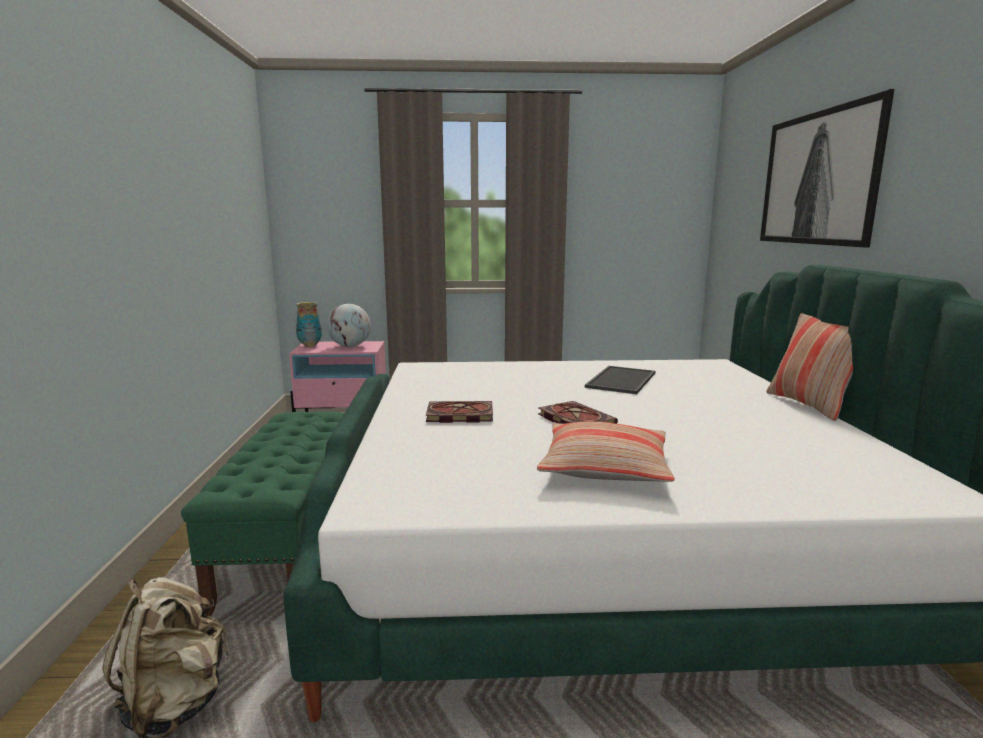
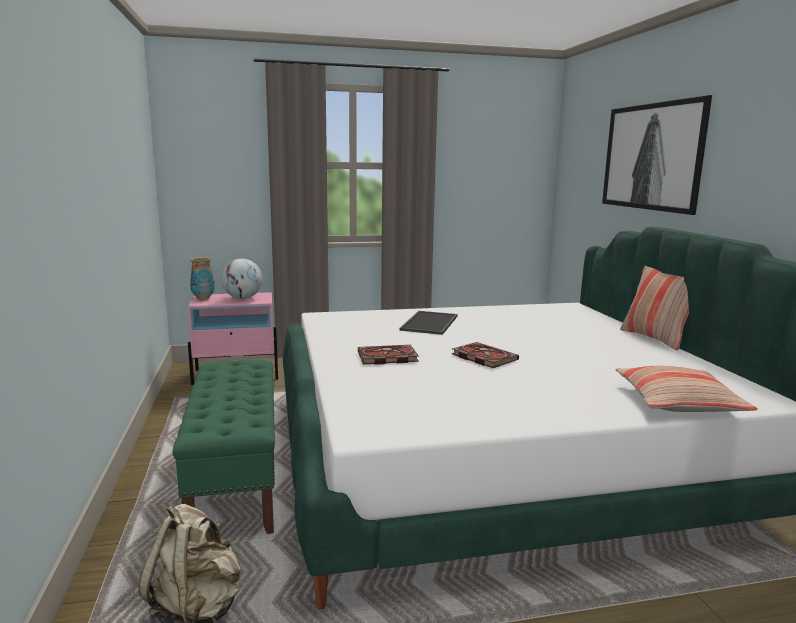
camera: 10 degrees left, 0 degrees up
pillow [537,421,675,482] -> pillow moved to [616,366,758,412]
tray [585,366,655,394] -> tray moved to [399,311,458,335]

